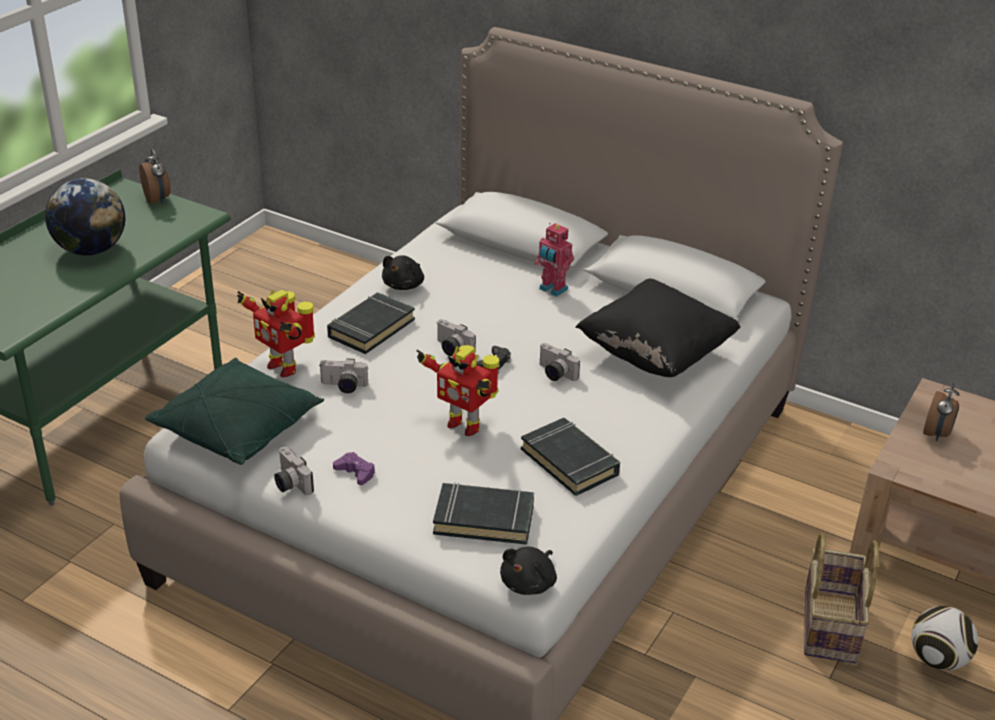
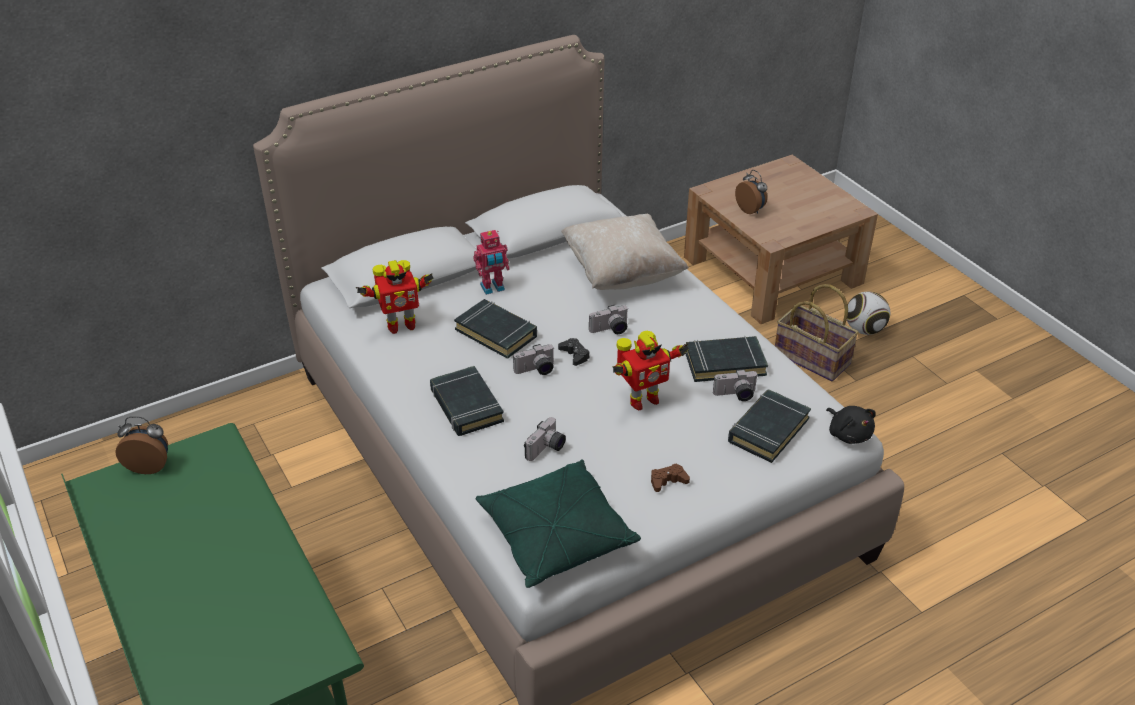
camera: 60 degrees left, 5 degrees up
globe [45,178,125,256] -> none
toy robot [237,290,315,377] -> toy robot moved to [356,260,434,334]
camera [274,447,314,495] -> camera moved to [713,369,758,401]
purple game controller [333,452,375,485] -> brown game controller [651,463,690,492]
black plush toy [382,256,424,290] -> none
black pillow [576,279,741,377] -> beige pillow [561,214,689,290]
none -> black book [454,299,537,359]

